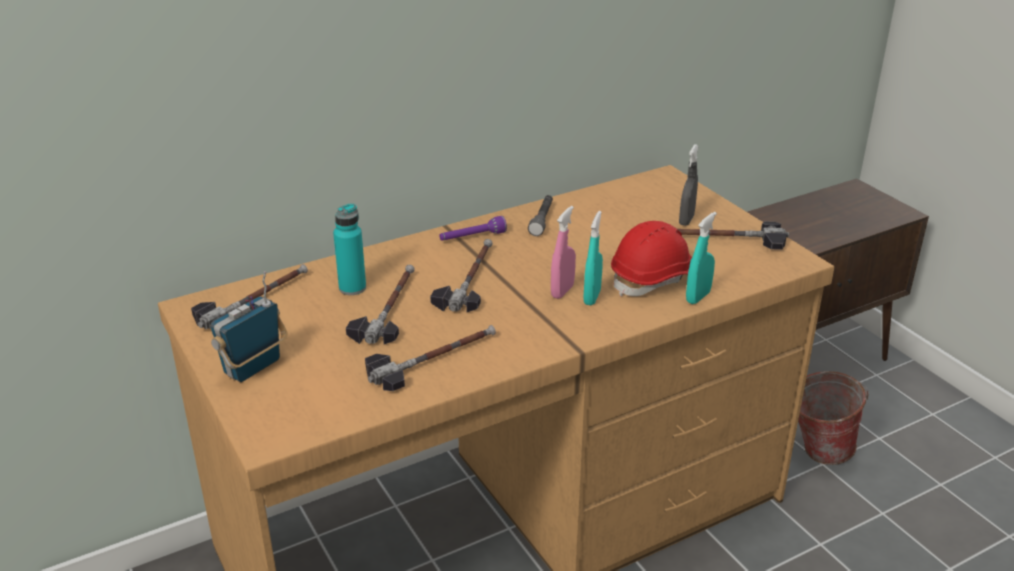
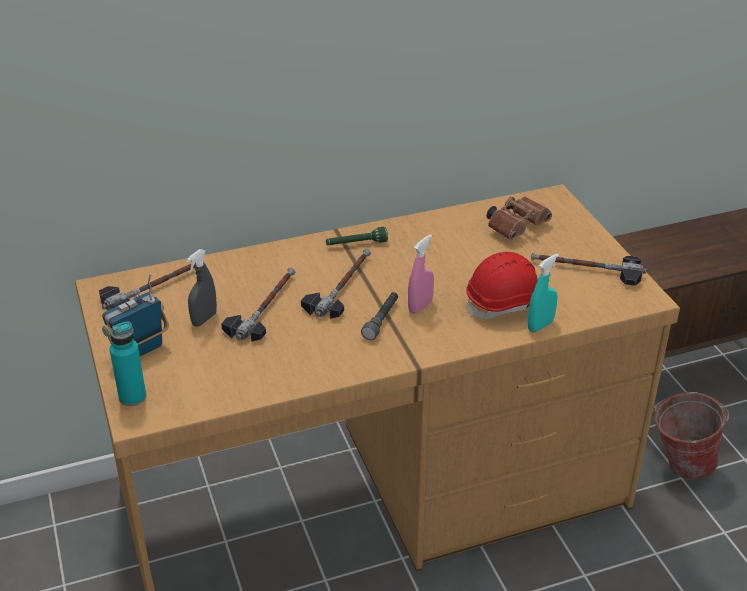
camera: 10 degrees right, 5 degrees up
turquoise bottle [333,203,366,295] -> turquoise bottle moved to [110,321,146,406]
hammer [365,325,496,391] -> none
purple flashlight [439,216,507,241] -> green flashlight [326,227,388,245]
grey flashlight [528,195,553,236] -> grey flashlight moved to [361,292,398,340]
turquoise spray bottle [584,211,603,305] -> none
grey spray bottle [679,144,699,226] -> grey spray bottle moved to [186,249,217,327]
none -> brown binoculars [487,196,552,240]

